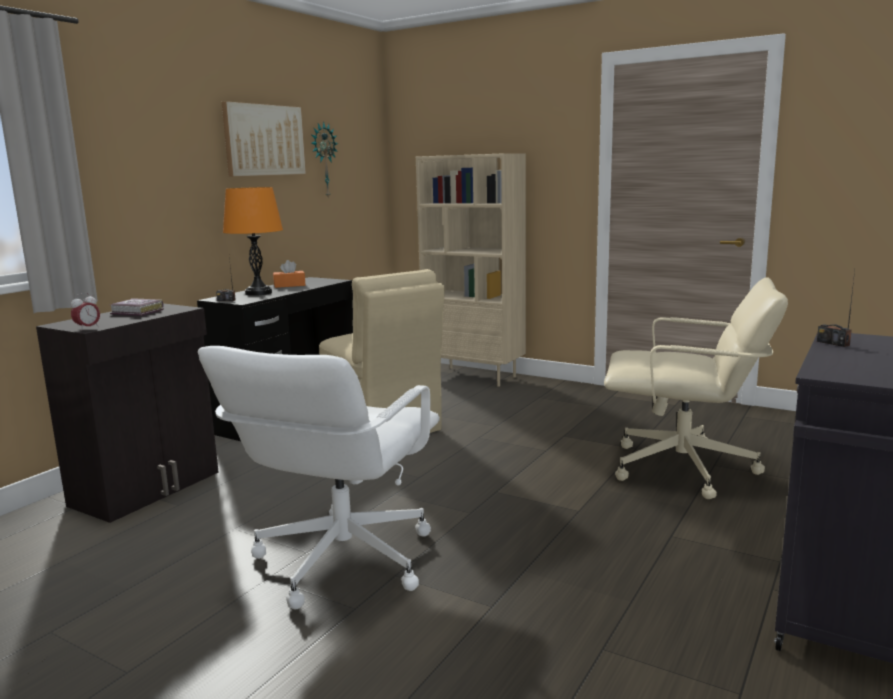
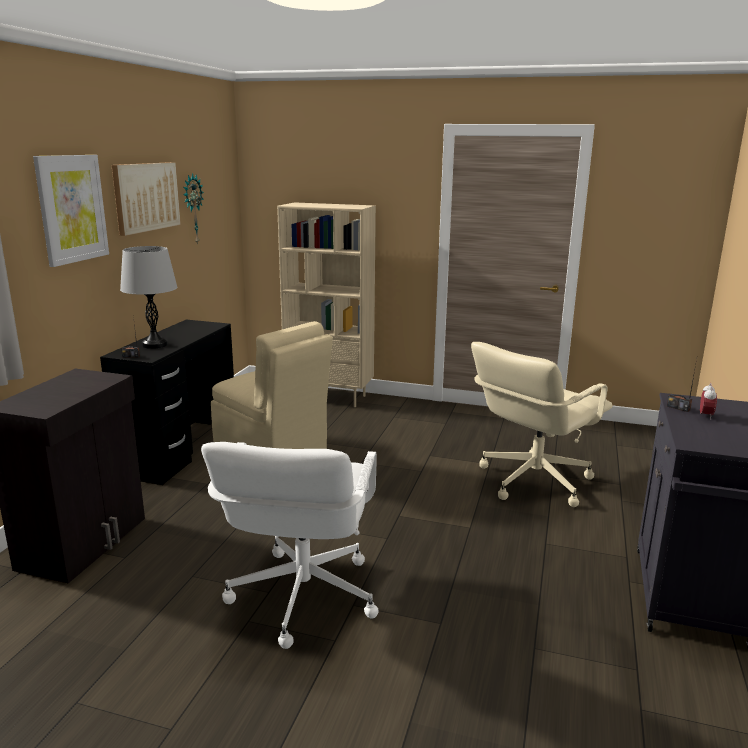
camera: 15 degrees left, 5 degrees up
alarm clock [71,293,100,331] -> alarm clock moved to [700,383,717,420]
book [110,298,164,316] -> none
orange table lamp [223,187,283,296] -> grey table lamp [120,246,178,349]
orange tissue box [273,260,305,288] -> none
beige office chair [604,277,788,499] -> beige office chair turned 135 degrees clockwise [471,342,613,507]
none -> picture [33,155,109,267]

